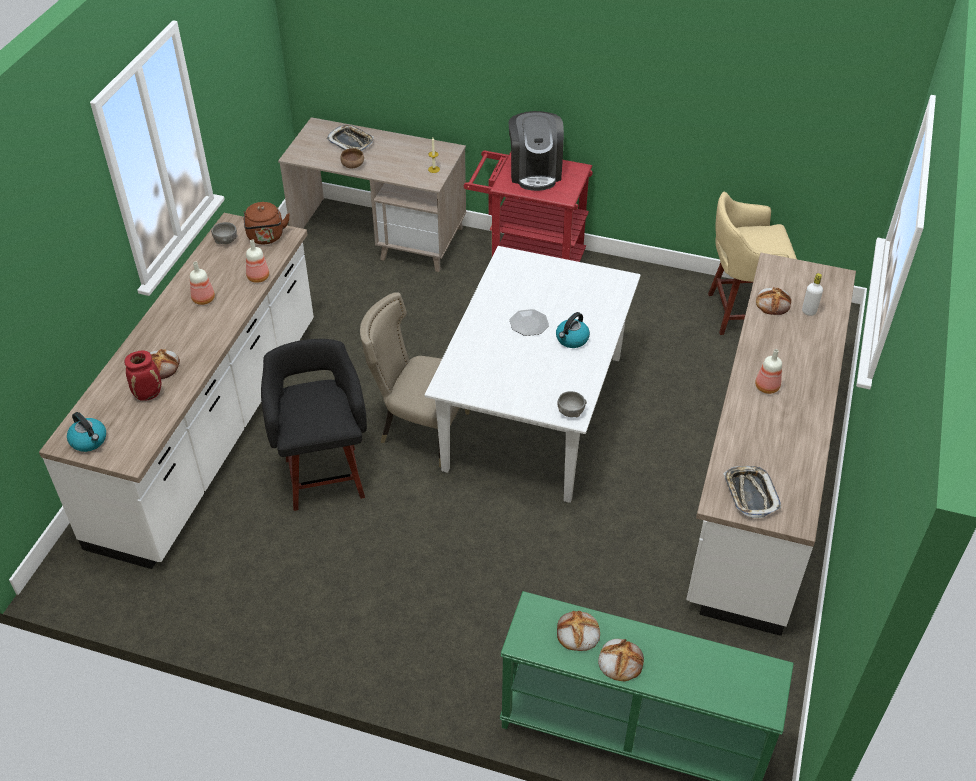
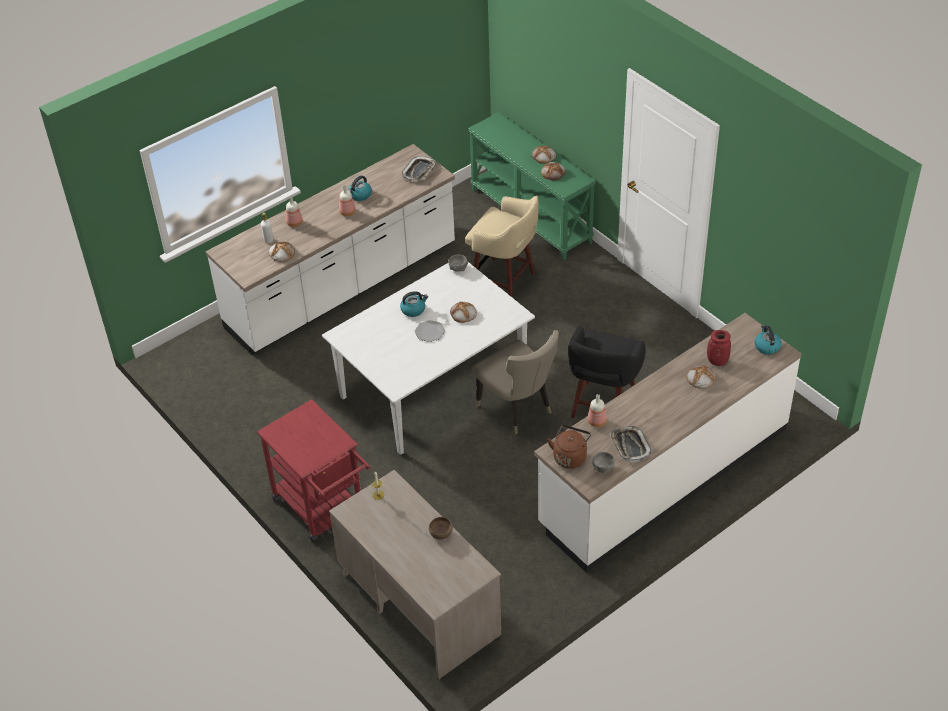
camera: 145 degrees left, 0 degrees up
bottle [190,261,215,305] -> bottle moved to [286,196,303,227]
tray [327,125,374,151] -> tray moved to [610,426,652,463]
coffee machine [508,111,564,191] -> none
beige stool [708,192,797,335] -> beige stool moved to [465,196,539,298]
none -> kettle [348,176,372,201]
none -> bread [450,301,477,323]

